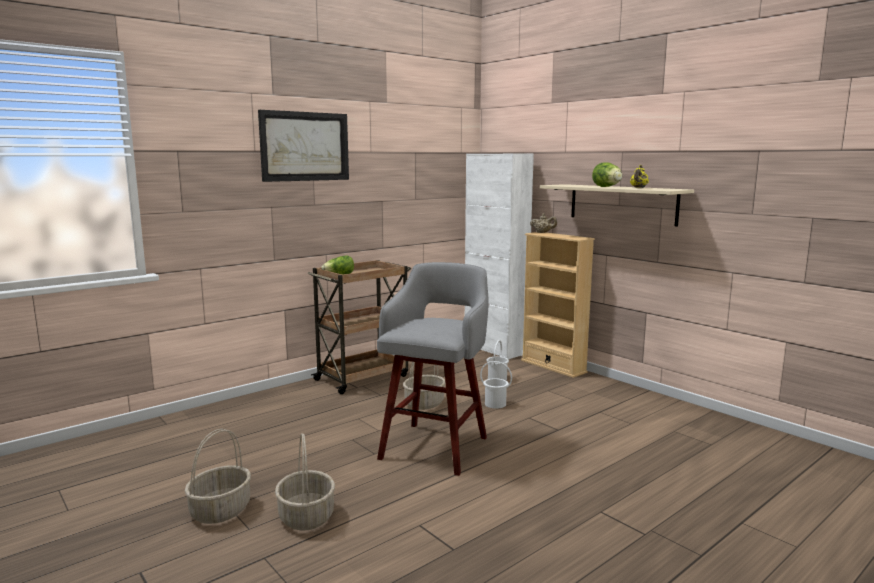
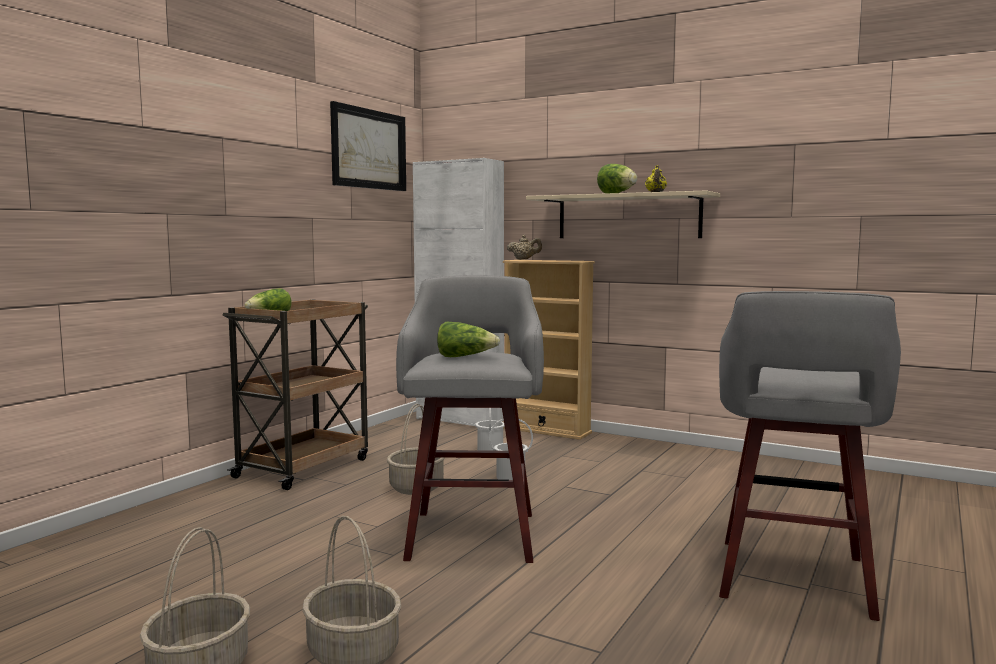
camera: 20 degrees left, 5 degrees down
picture [258,110,349,182] -> picture moved to [330,101,406,191]
none -> lettuce [437,322,500,357]
none -> grey stool [719,291,901,621]

